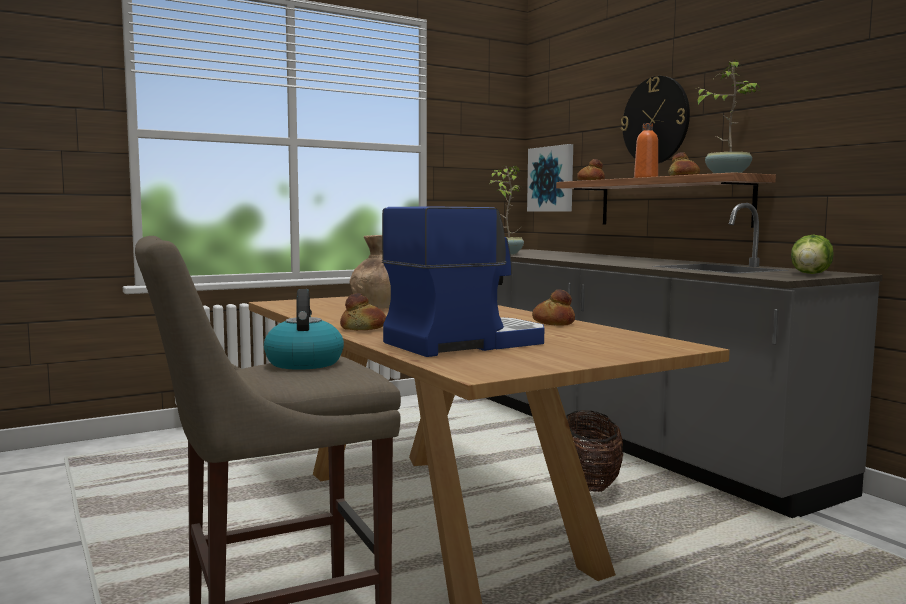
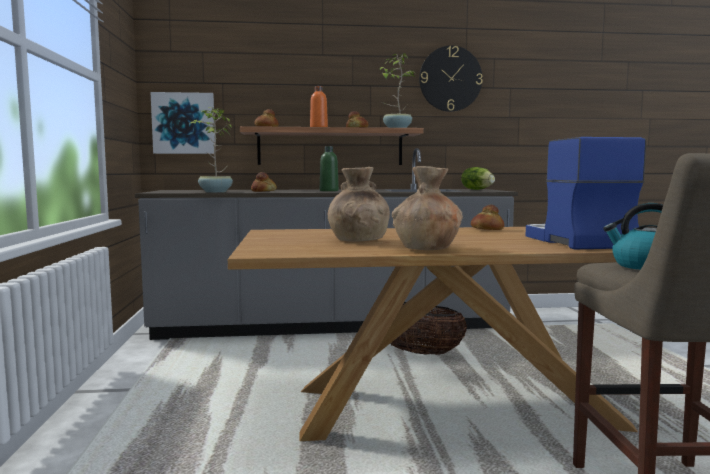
camera: 65 degrees left, 0 degrees up
bread [340,293,386,330] -> bread moved to [251,172,277,192]
wall clock [621,76,690,163] -> wall clock moved to [419,46,482,112]
none -> green bottle [320,146,339,191]
none -> brown vase [392,166,463,250]

